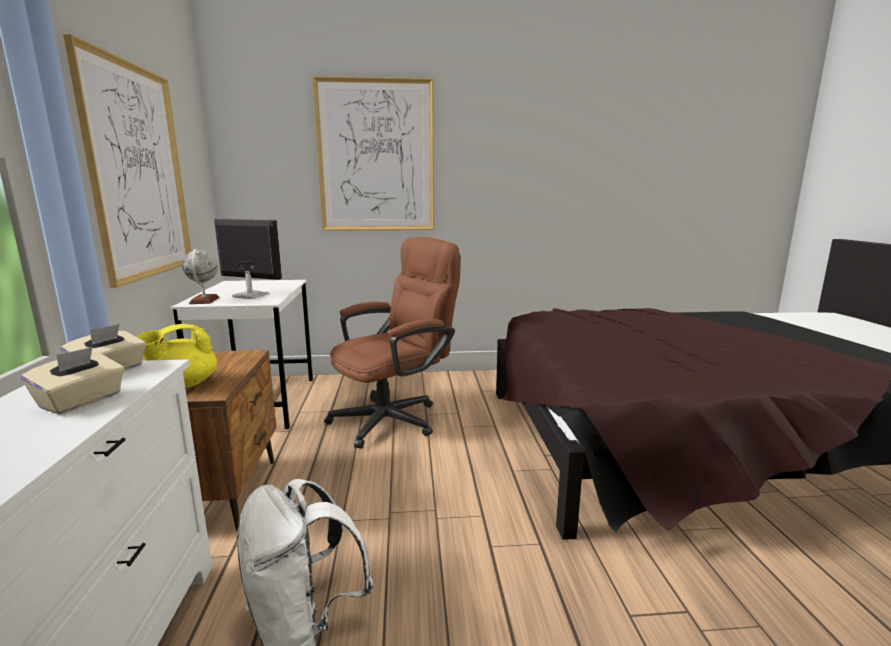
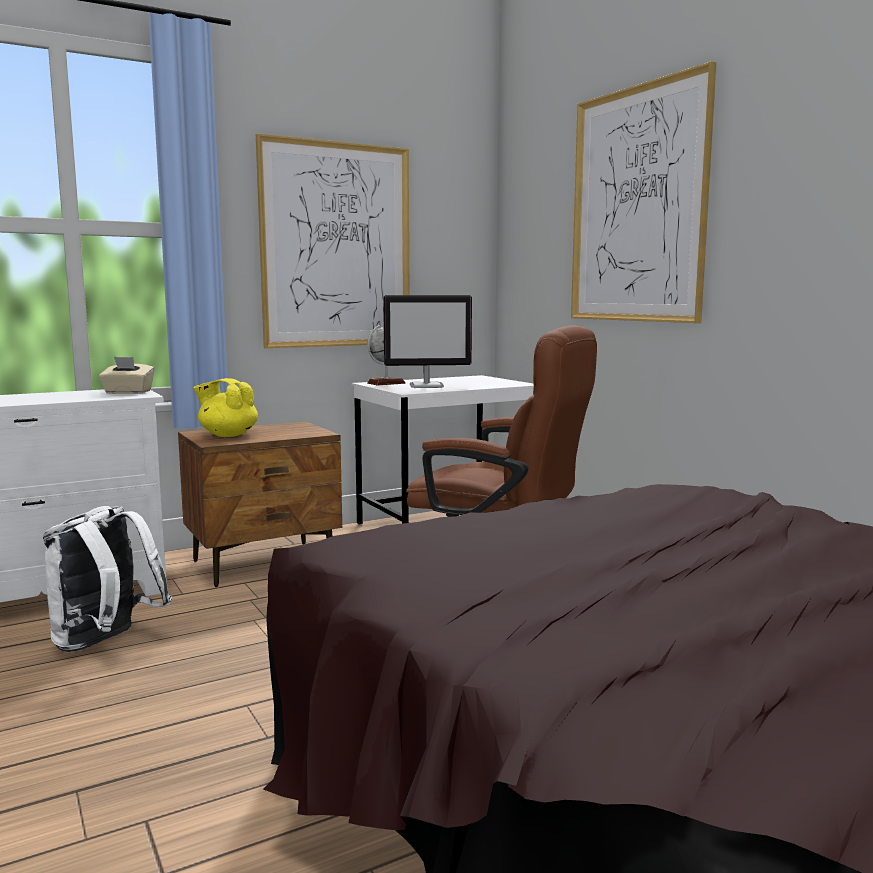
camera: 65 degrees right, 5 degrees down
beige tissue box [21,346,125,415] -> none
monitor [214,219,282,299] -> monitor turned 90 degrees clockwise [383,295,472,388]

